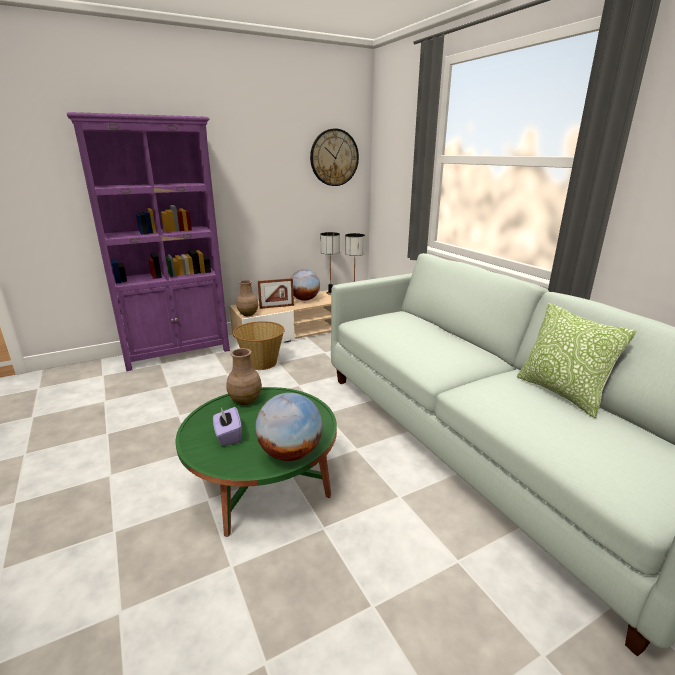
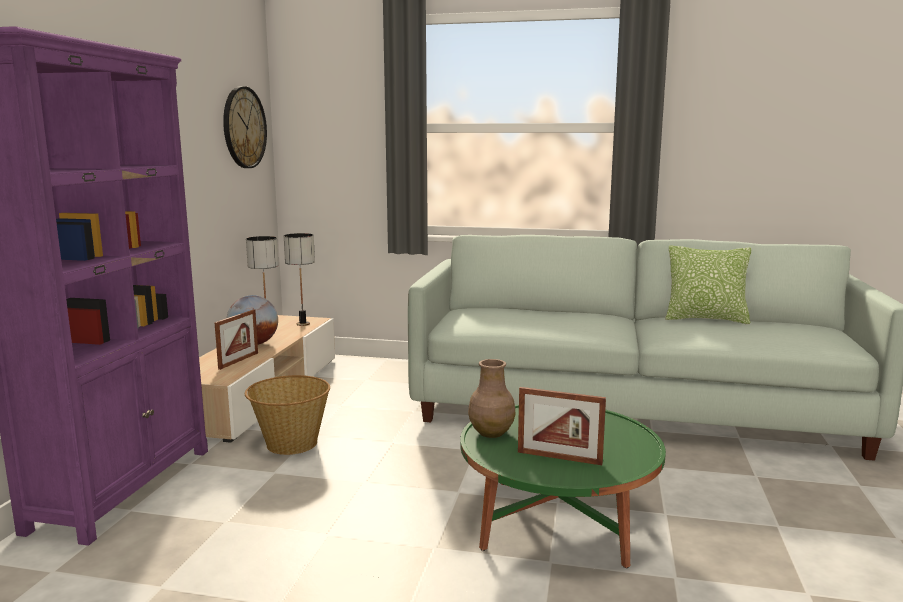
camera: 50 degrees left, 10 degrees down
purple tissue box [213,407,242,446] -> picture frame [518,387,606,465]
brown vase [236,280,259,316] -> none
globe [255,393,323,461] -> none

